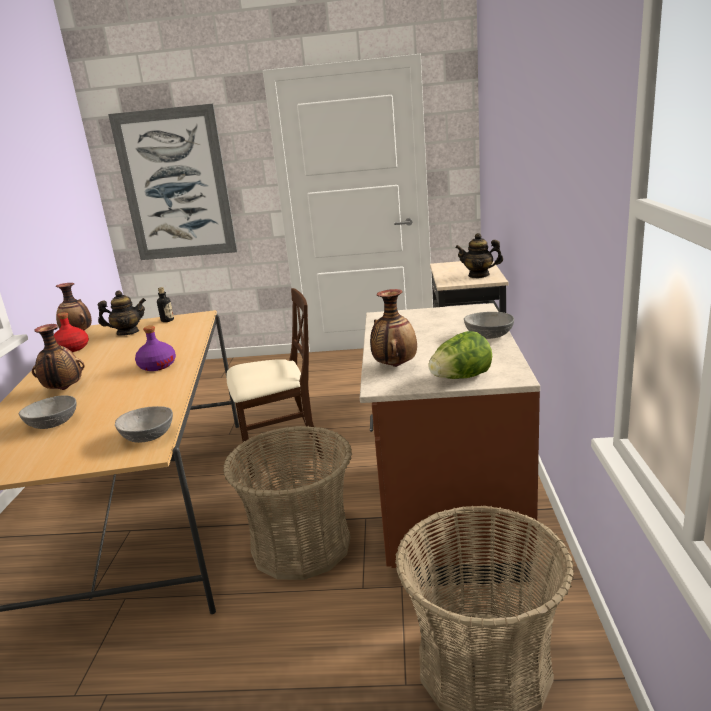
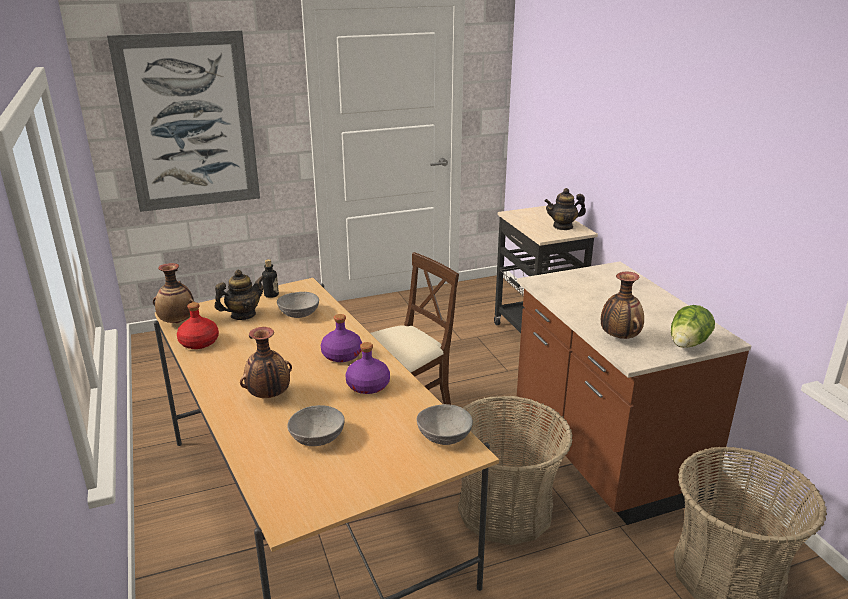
camera: 25 degrees left, 5 degrees up
grey bowl [464,312,514,339] -> grey bowl moved to [277,292,319,318]
none -> purple bottle [345,342,390,394]

